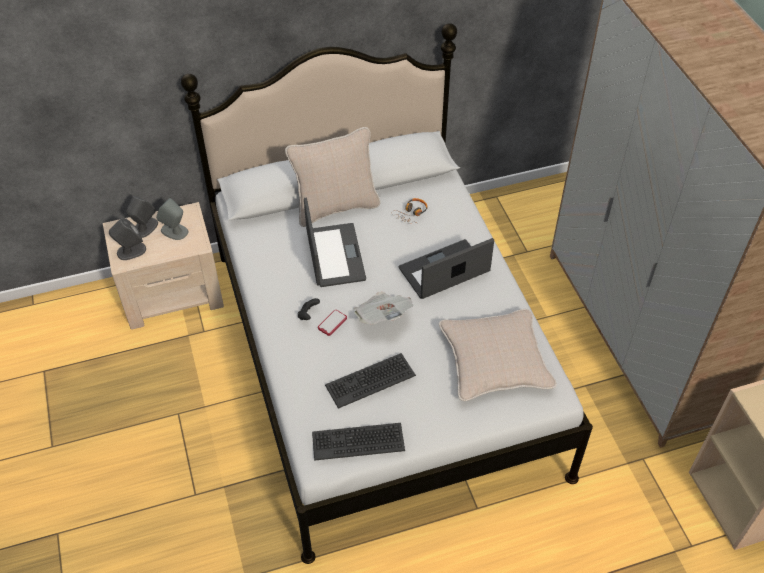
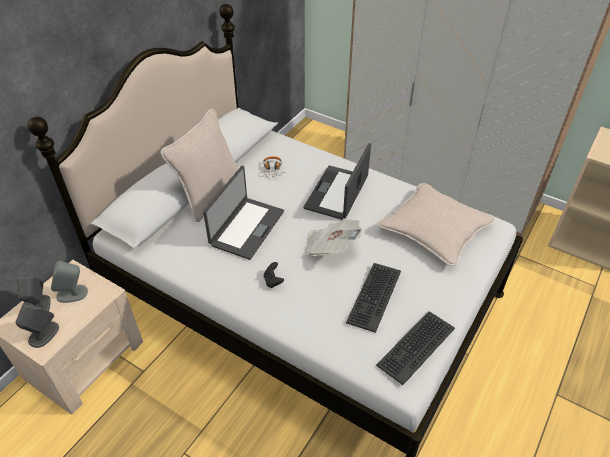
camera: 40 degrees left, 5 degrees down
laptop [304,198,366,287] -> laptop turned 75 degrees clockwise [203,166,284,260]
phone [318,310,347,336] -> none

